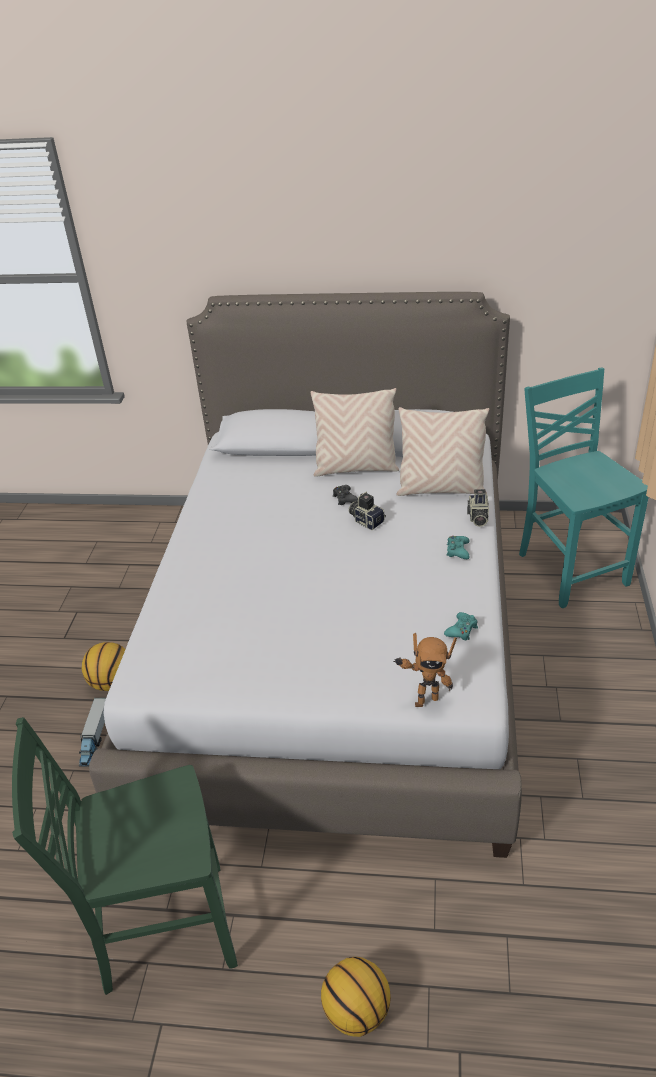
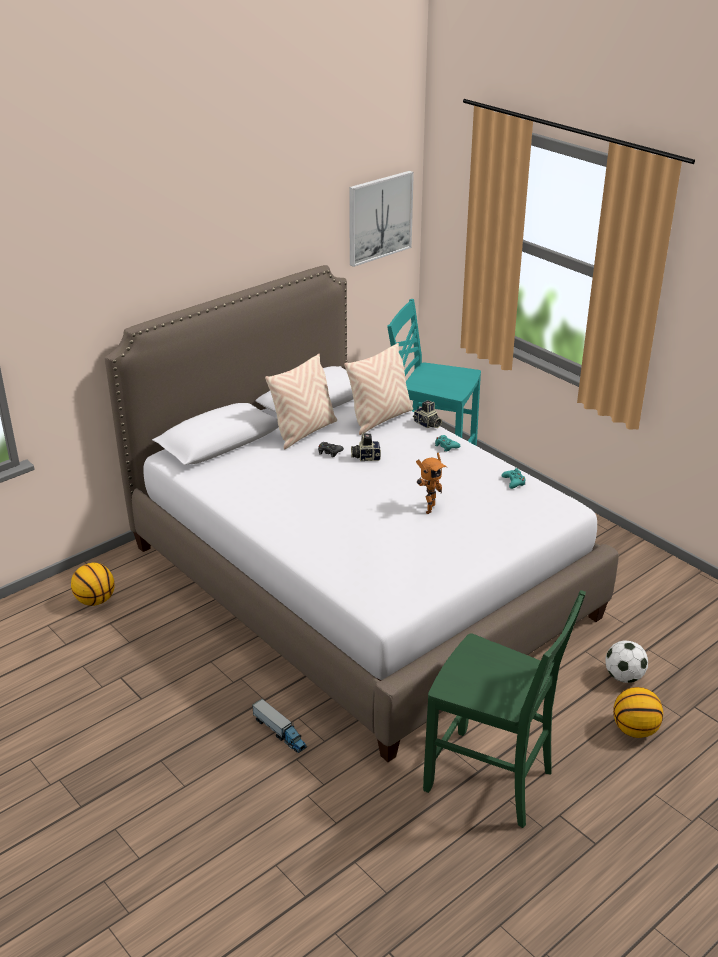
camera: 50 degrees left, 5 degrees down
green chair [12,717,238,995] -> green chair turned 90 degrees counterclockwise [423,590,586,828]
basketball [82,642,125,691] -> basketball moved to [71,563,115,606]
toy robot [393,633,457,707] -> toy robot moved to [416,452,447,514]
none -> picture [349,171,414,267]
none -> football [606,641,648,683]

